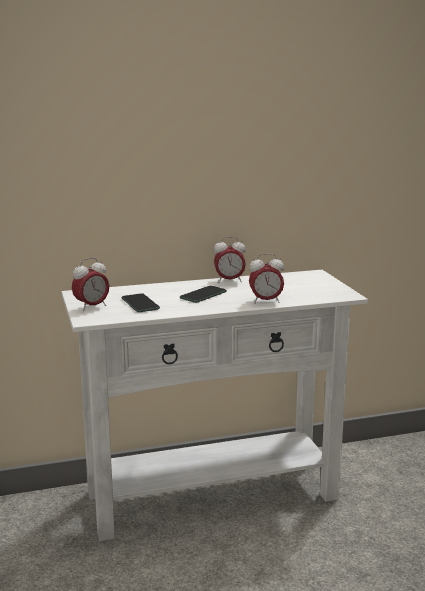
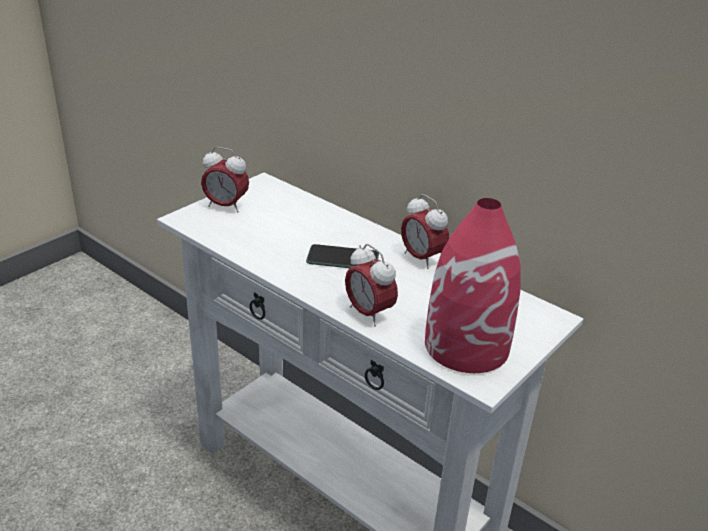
camera: 55 degrees right, 15 degrees up
phone [122,293,160,312] -> none
none -> red vase [425,198,521,373]

